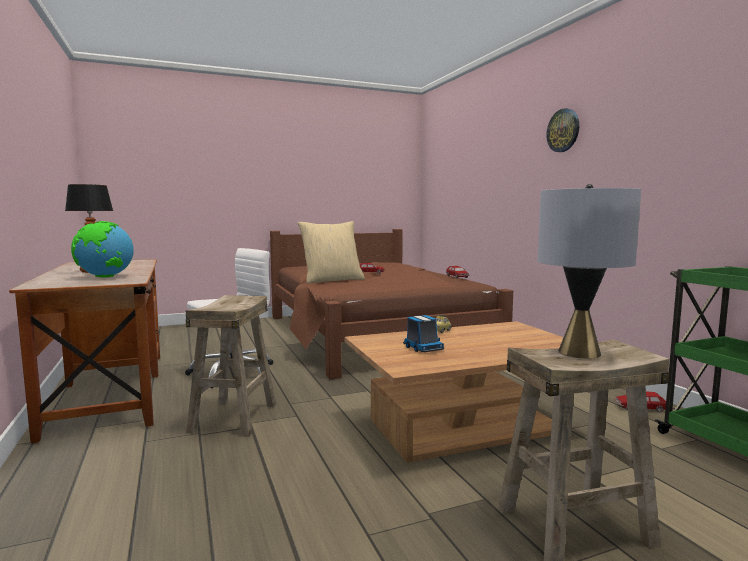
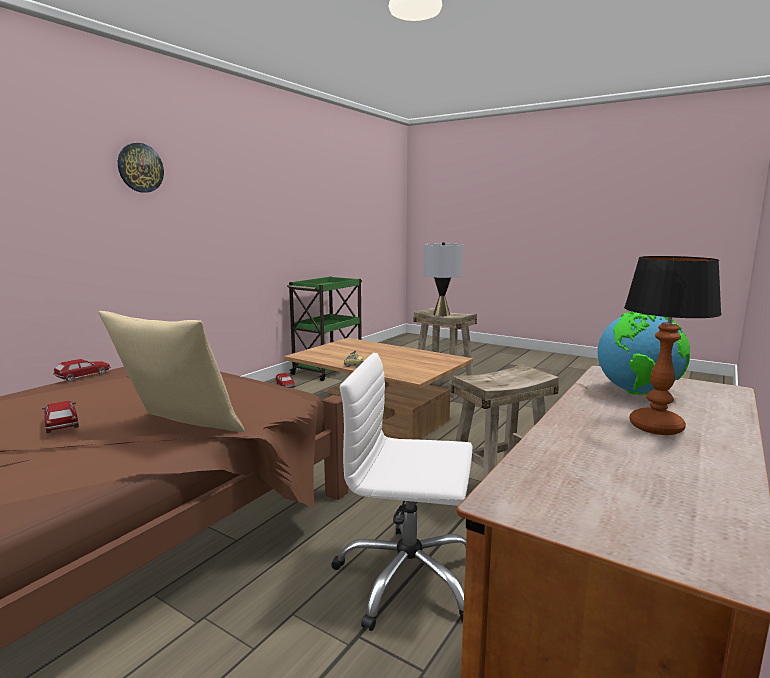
camera: 125 degrees left, 5 degrees up
toy truck [403,315,444,352] -> none

